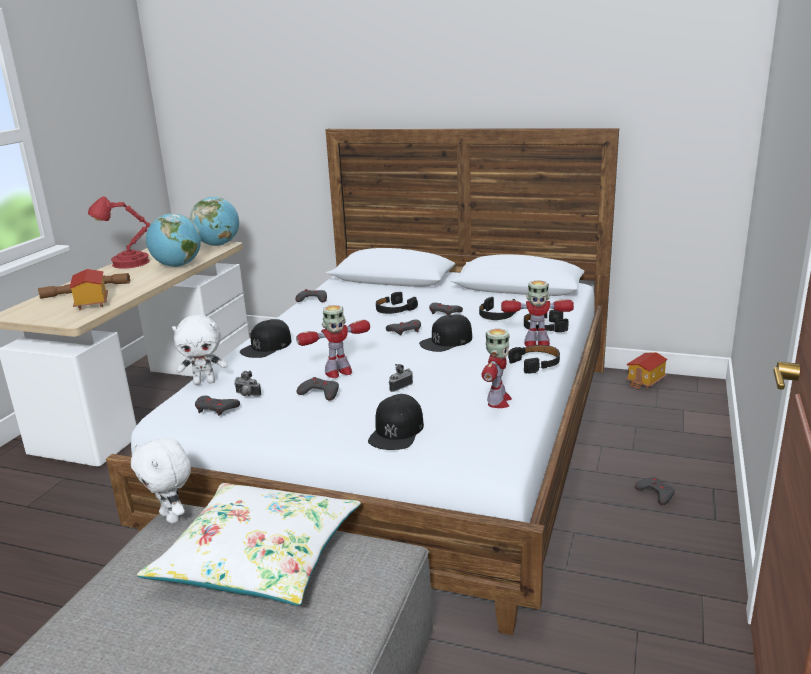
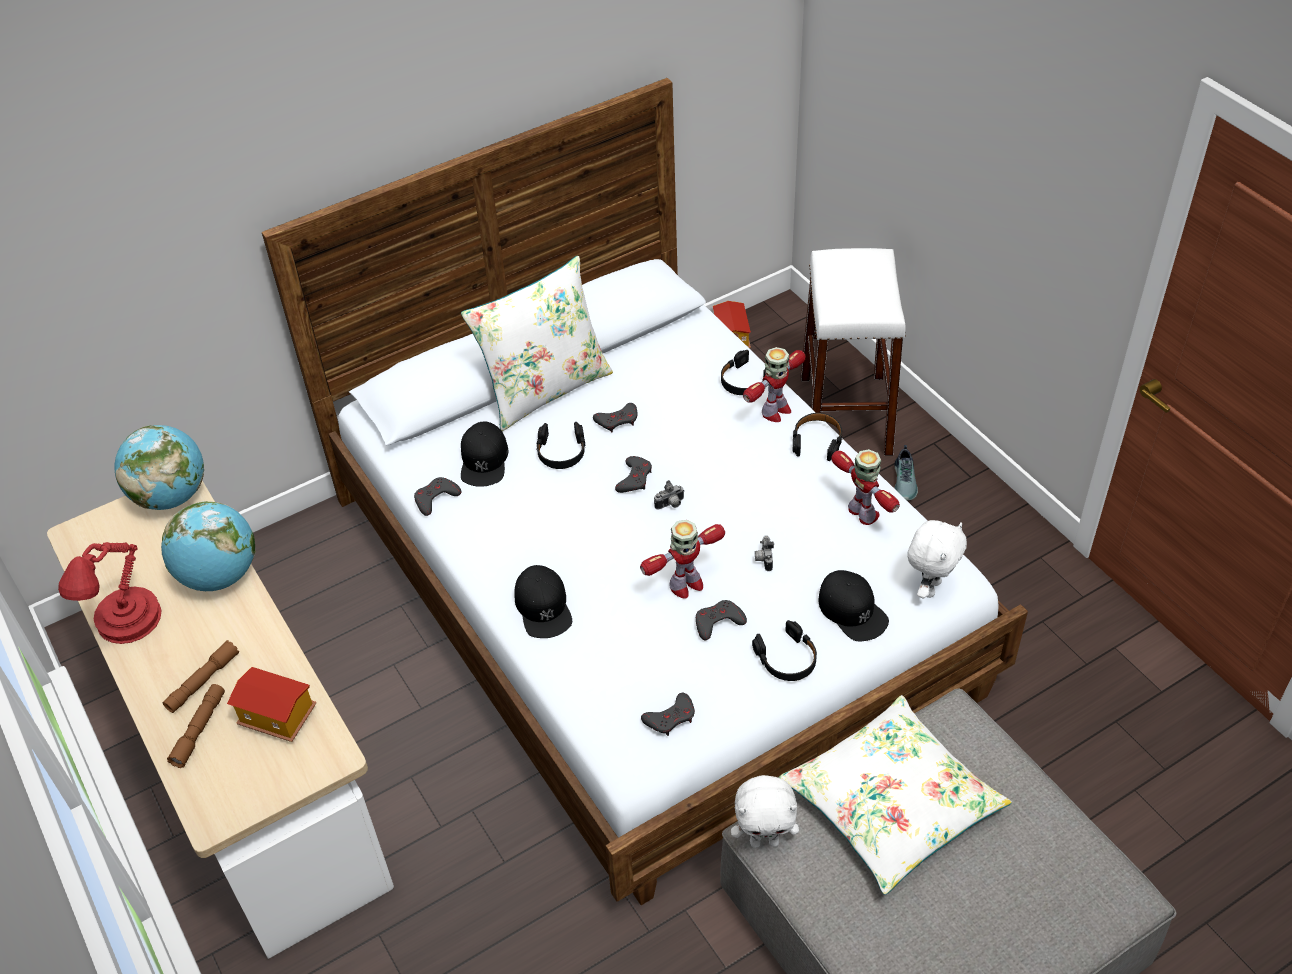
camera: 50 degrees left, 25 degrees up
white plush toy [172,315,228,385] -> white plush toy moved to [907,520,967,598]
camera [234,371,261,397] -> camera moved to [654,480,684,509]
toy robot [296,305,370,378] -> toy robot turned 45 degrees clockwise [640,520,725,599]
black cap [419,314,472,352] -> black cap moved to [461,421,509,487]
black headphones [479,297,516,320] -> black headphones moved to [752,620,817,681]
grey game controller [635,477,675,505] -> shoe [894,445,918,501]
none -> white pillow [461,256,613,431]
none -> white stool [801,248,906,456]

